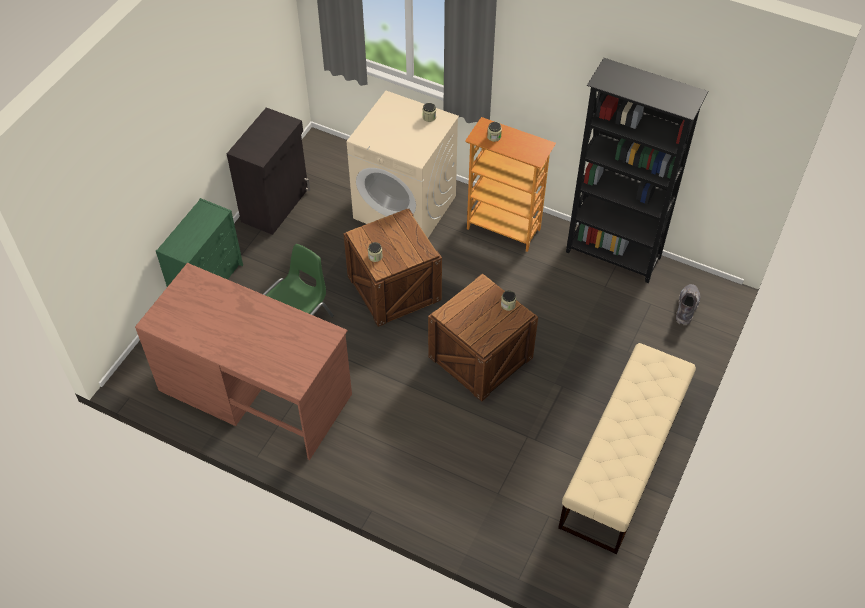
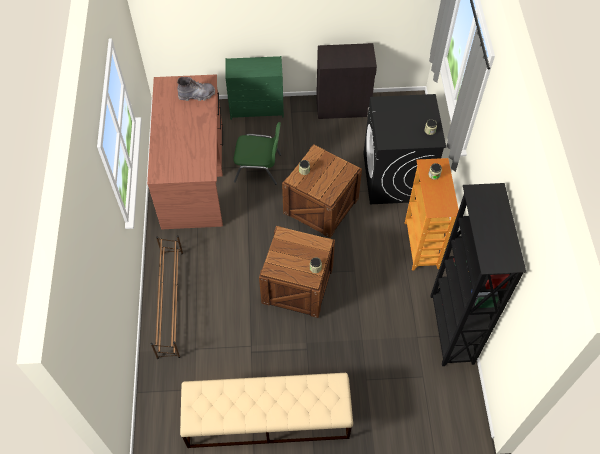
camera: 60 degrees right, 5 degrees up
beige washing machine [347,91,459,238] -> black washing machine [363,94,446,204]
grey boot [676,284,700,325] -> grey boot moved to [177,77,215,101]
none -> brown shoe rack [151,235,183,359]

